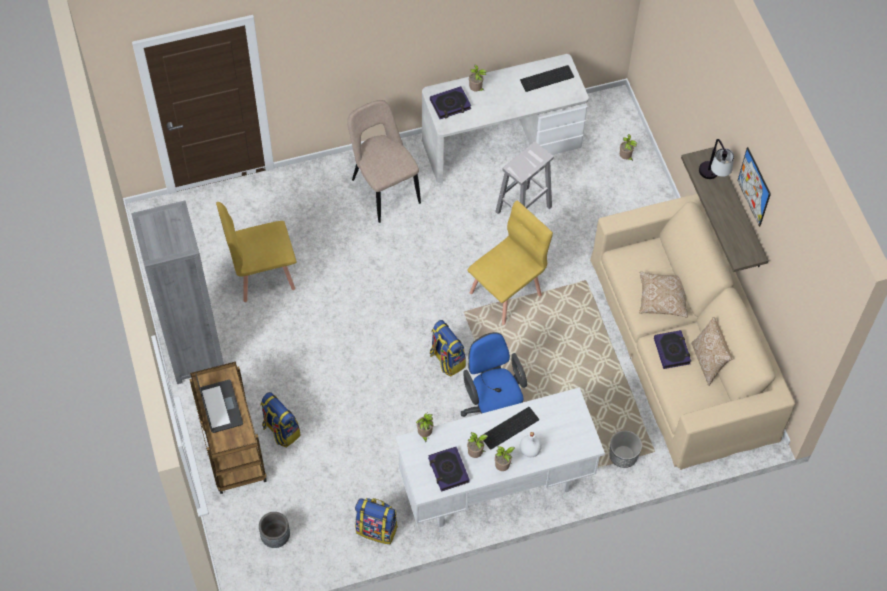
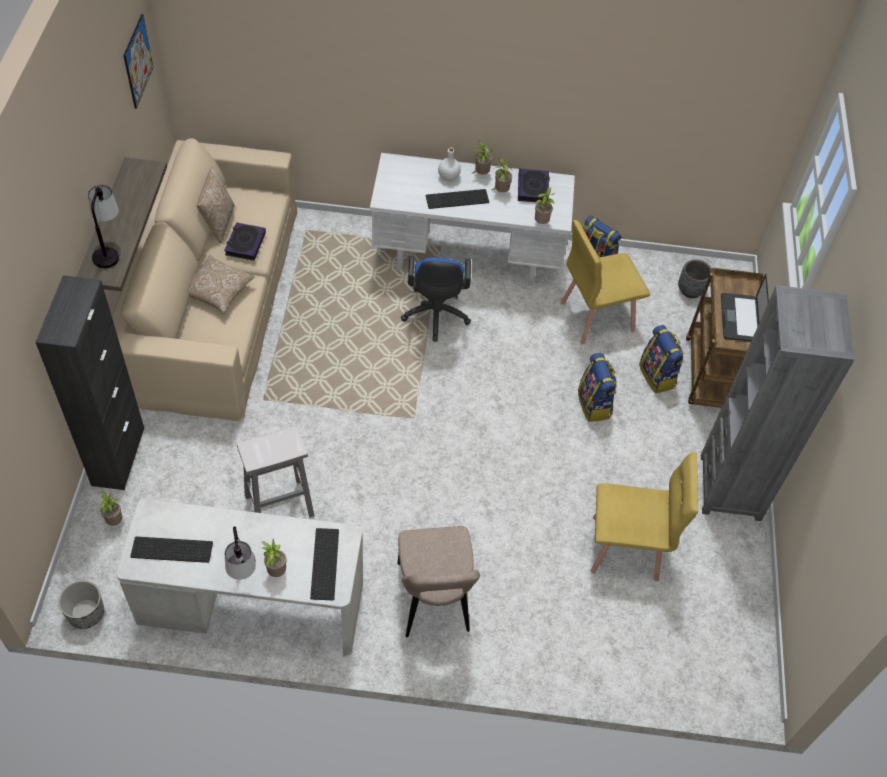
camera: 160 degrees left, 5 degrees down
book [430,86,471,119] -> keyboard [310,528,339,600]
backpack [430,320,466,376] -> backpack moved to [578,353,617,422]
yellow chair [468,200,553,325] -> yellow chair moved to [561,220,650,344]
planter [609,431,642,468] -> planter moved to [58,580,104,629]
picture [737,147,771,227] -> picture moved to [123,14,153,109]
none -> black cabinet [35,275,144,490]
none -> table lamp [225,527,256,580]

